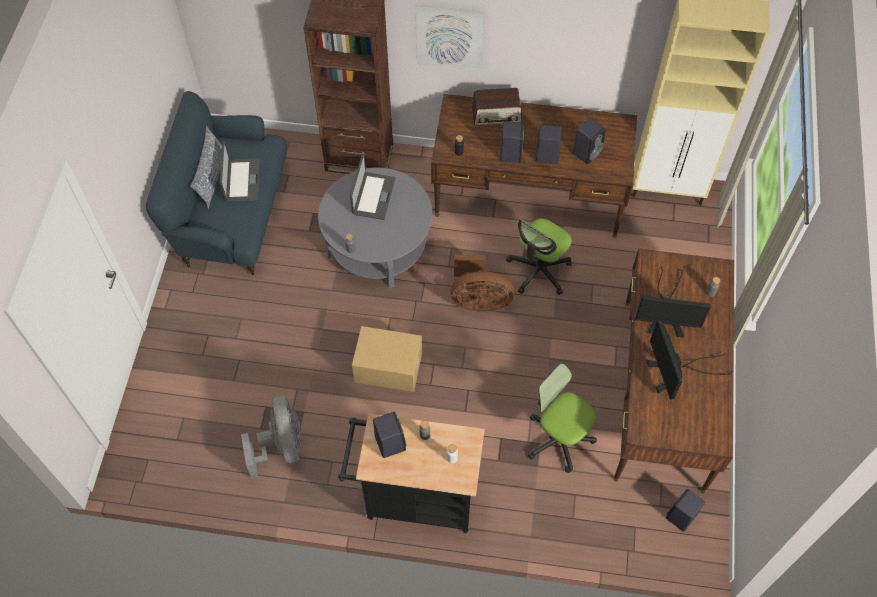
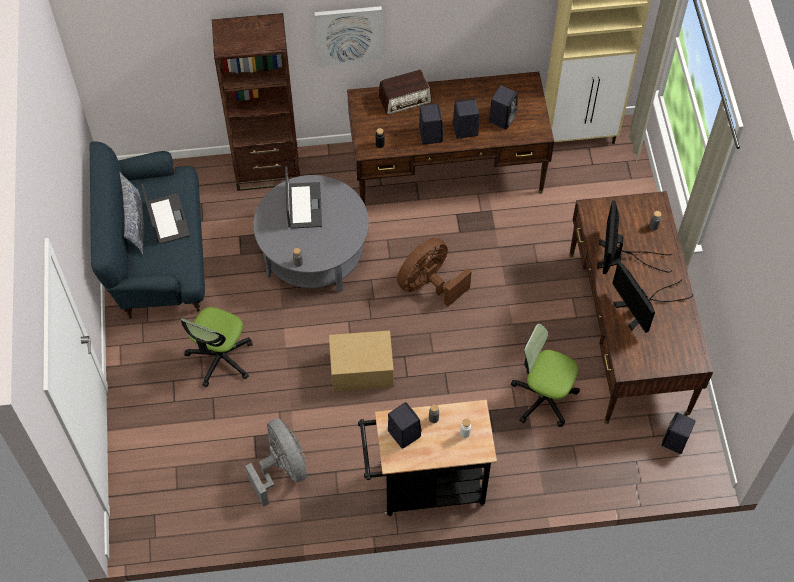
camera: 15 degrees left, 0 degrees up
brown fan [451,255,514,312] -> brown fan turned 150 degrees clockwise [397,238,471,307]
office chair [506,218,572,295] -> office chair moved to [181,307,252,387]
monitor [635,267,711,338] -> monitor turned 105 degrees clockwise [597,200,673,274]

